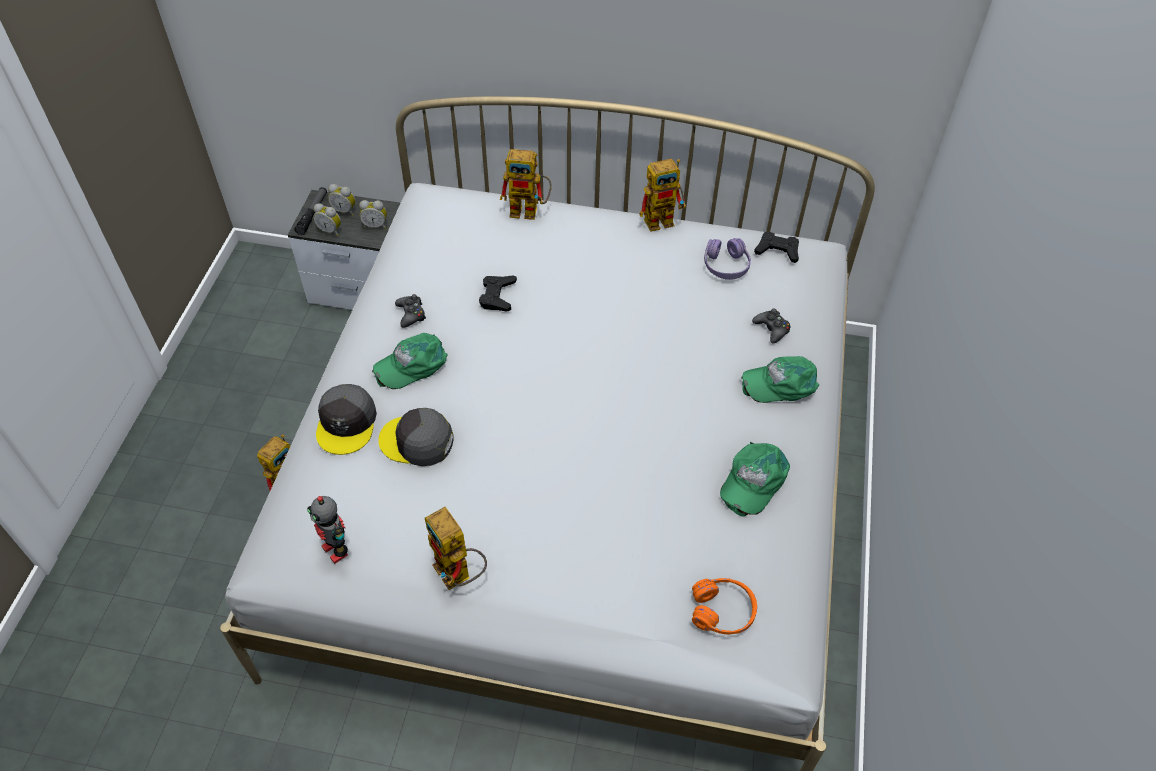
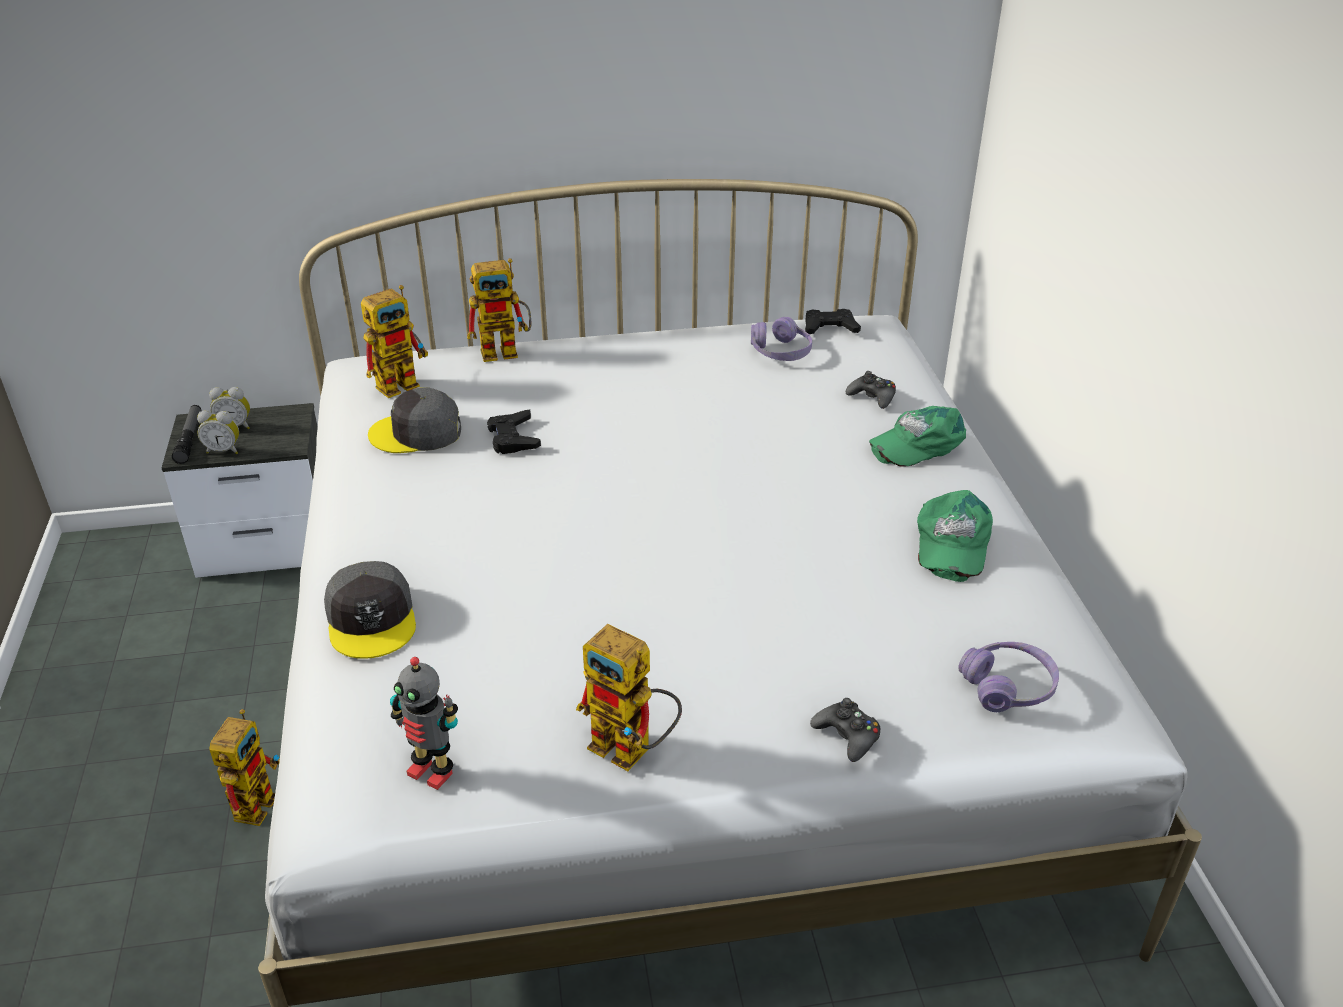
camera: 20 degrees left, 15 degrees down
alarm clock [359,200,387,229] -> none
green cap [372,333,448,389] -> none
grey cap [378,408,454,466] -> grey cap moved to [368,387,461,453]
black game controller [395,294,426,328] -> black game controller moved to [810,698,880,762]
toy robot [639,158,686,231] -> toy robot moved to [361,285,428,398]
orange headphones [692,578,757,635] -> purple headphones [958,642,1059,712]

